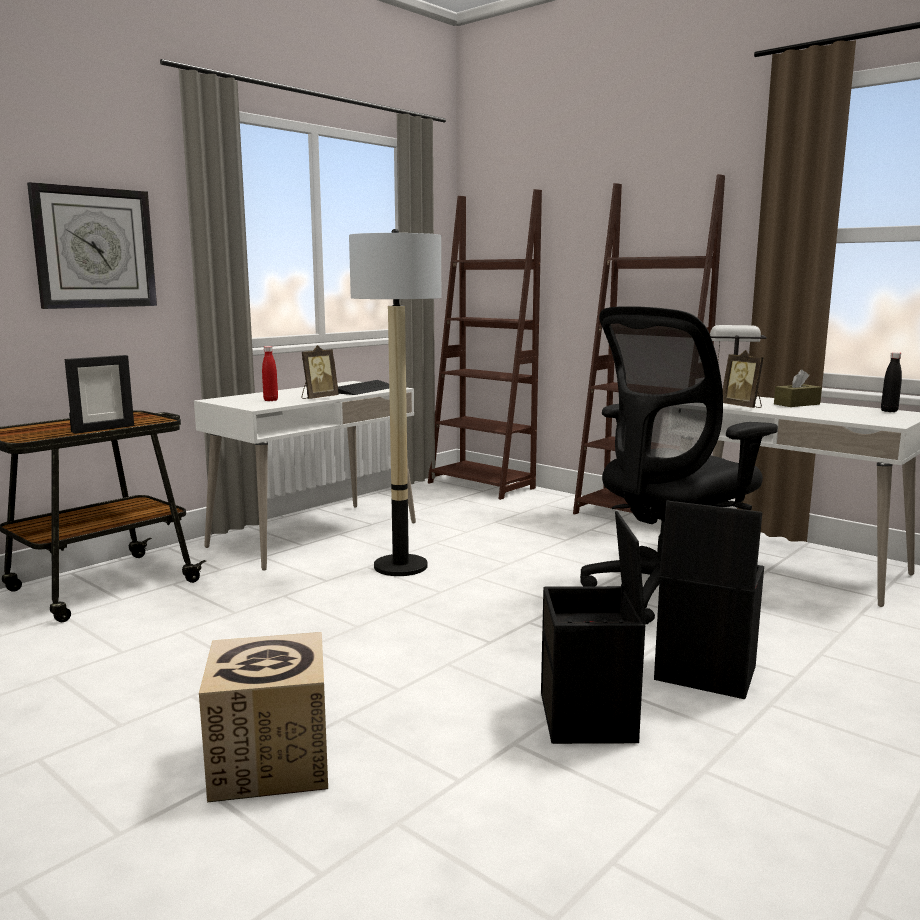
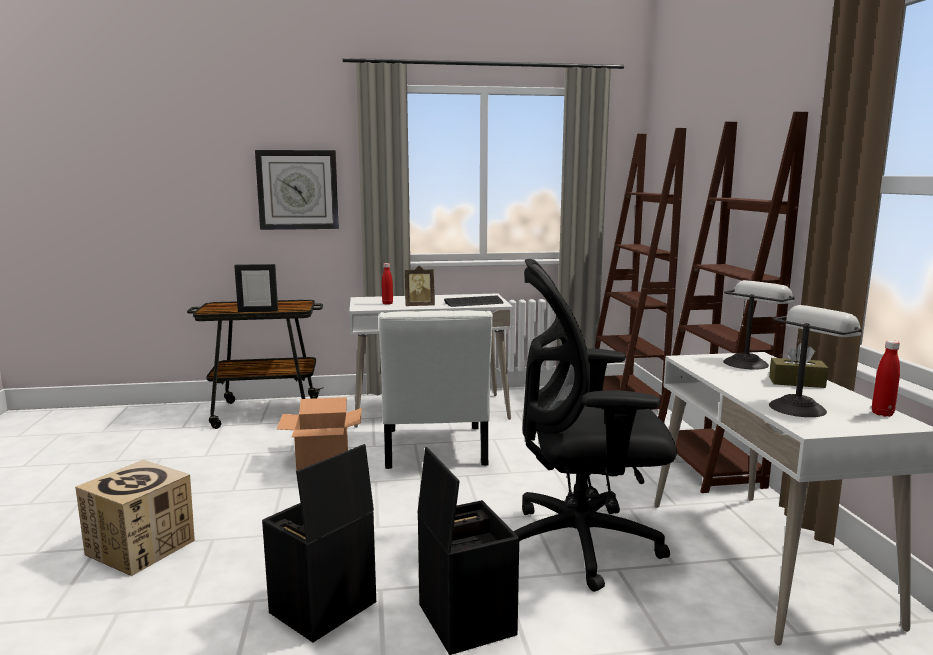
camera: 40 degrees right, 0 degrees up
floor lamp [349,229,441,576] -> white chair [379,310,493,469]
picture frame [723,350,763,408] -> none
black bottle [881,352,902,412] -> red bottle [872,340,900,417]
none -> cardboard box [277,397,362,470]
none -> table lamp [769,305,862,417]

